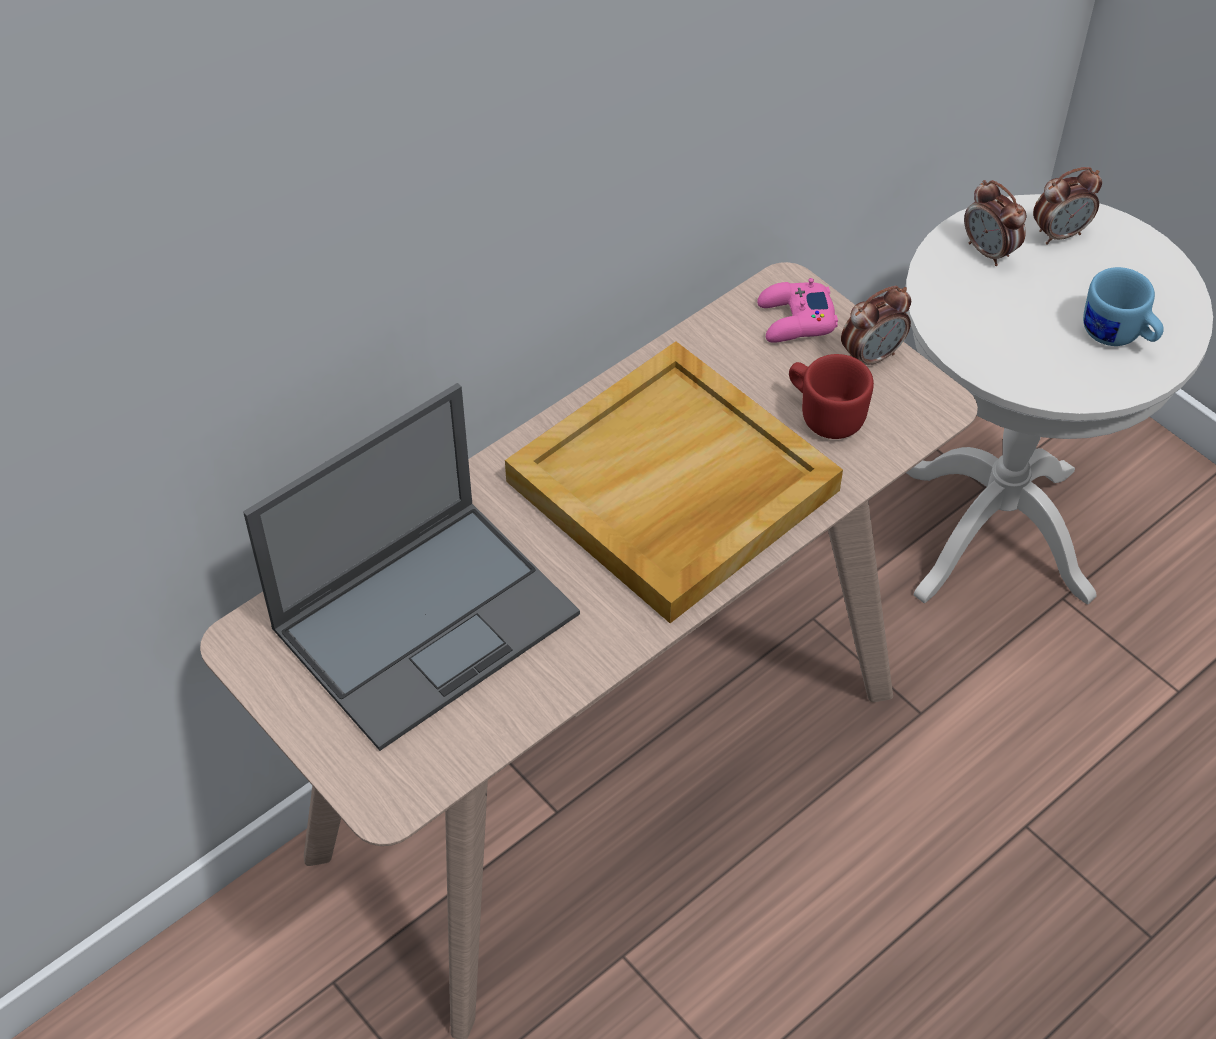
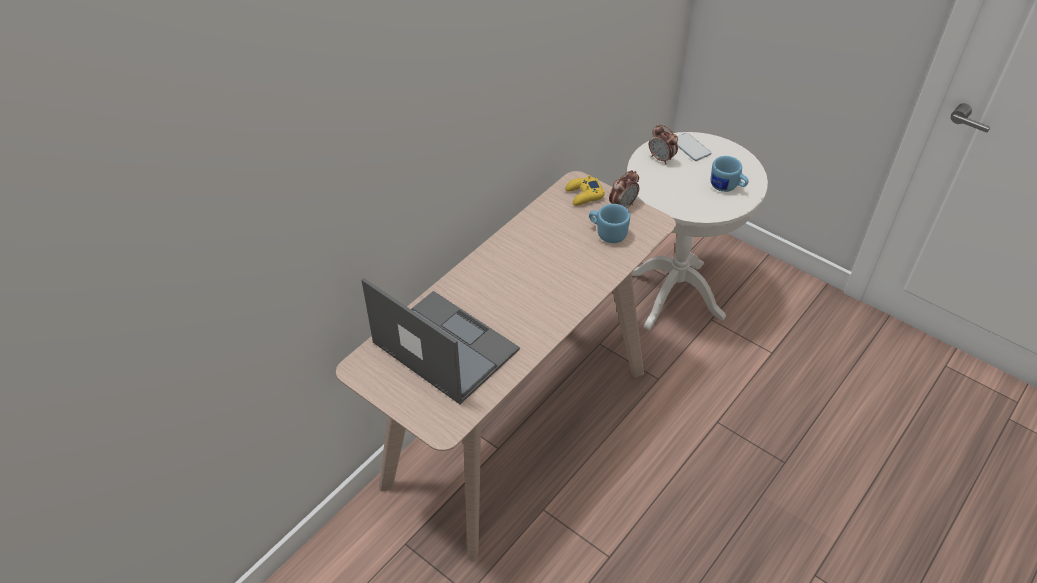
camera: 10 degrees left, 5 degrees down
laptop [243,383,580,751] -> laptop turned 90 degrees counterclockwise [362,278,520,404]
beige tray [505,341,843,623] -> none
pink game controller [757,278,838,343] -> yellow game controller [565,175,605,206]
red mug [789,354,874,439] -> blue mug [589,204,630,243]
alarm clock [1033,167,1102,245] -> phone [677,133,712,161]

